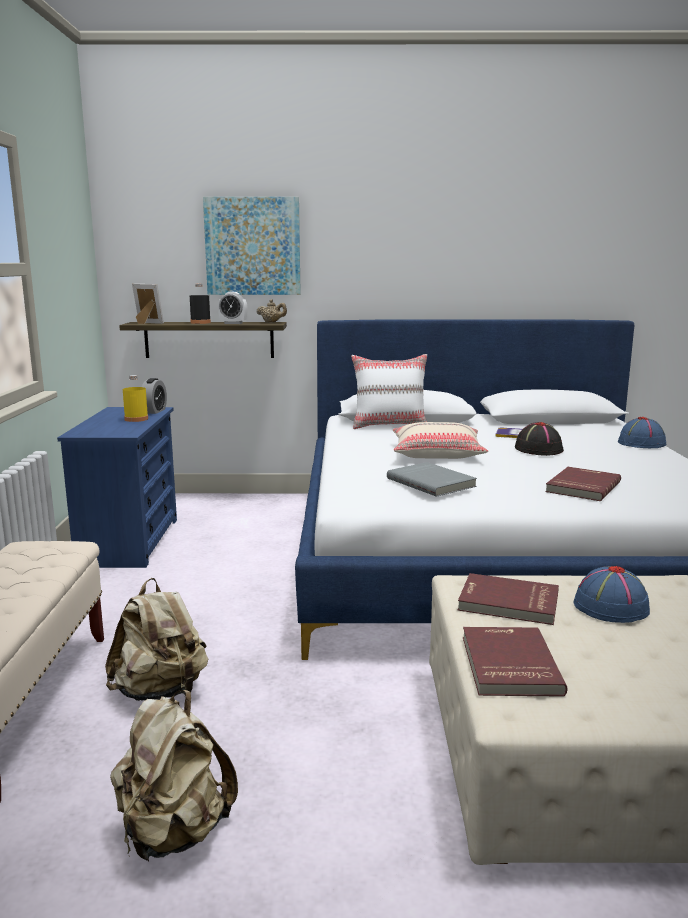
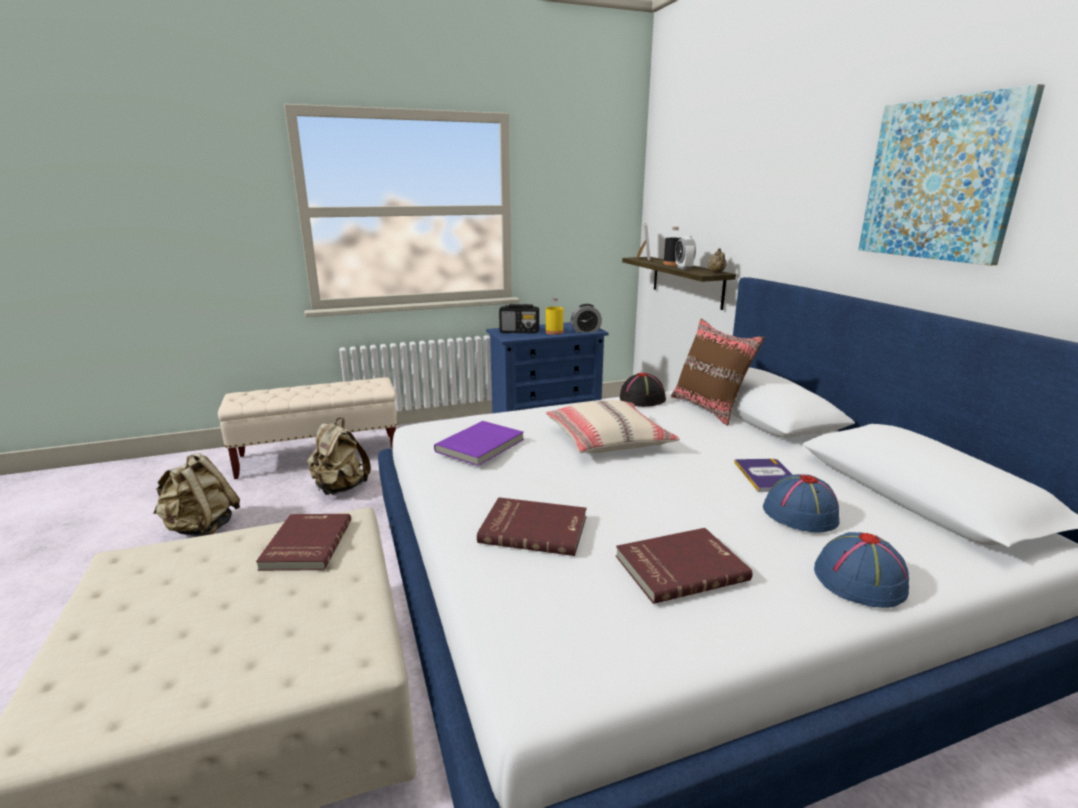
camera: 70 degrees right, 5 degrees up
picture [203,197,301,295] -> picture moved to [858,84,1045,266]
white pillow [351,354,427,429] -> brown pillow [671,319,765,426]
grey book [387,462,477,497] -> purple book [434,421,524,466]
red book [463,627,567,697] -> red book moved to [616,528,752,604]
black hat [515,422,564,456] -> black hat moved to [620,373,666,407]
blue hat [574,566,650,623] -> blue hat moved to [763,474,840,533]
none -> radio [499,304,539,334]

